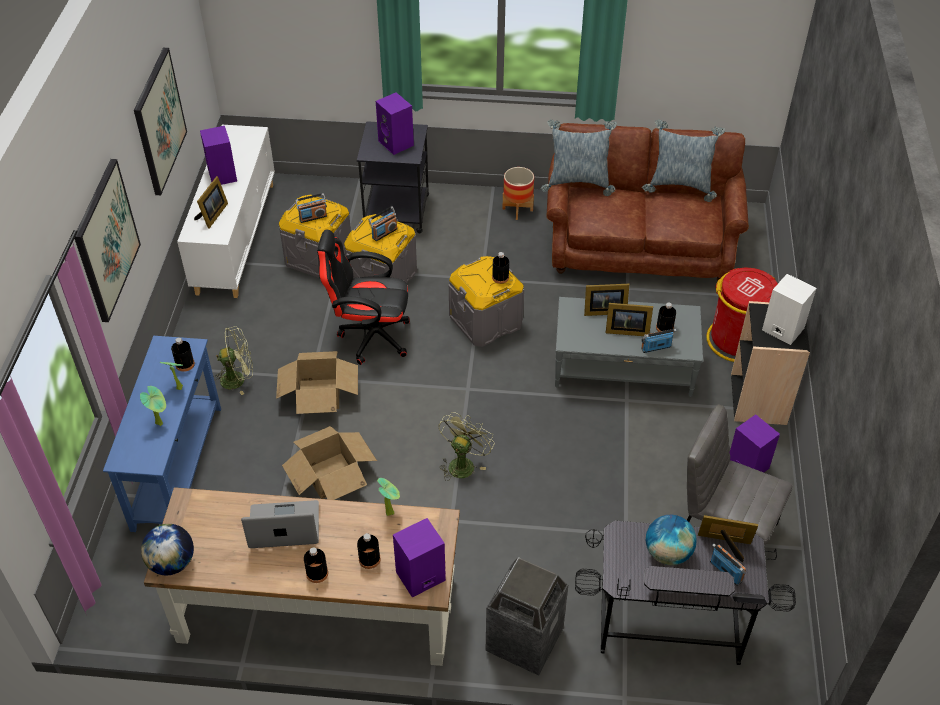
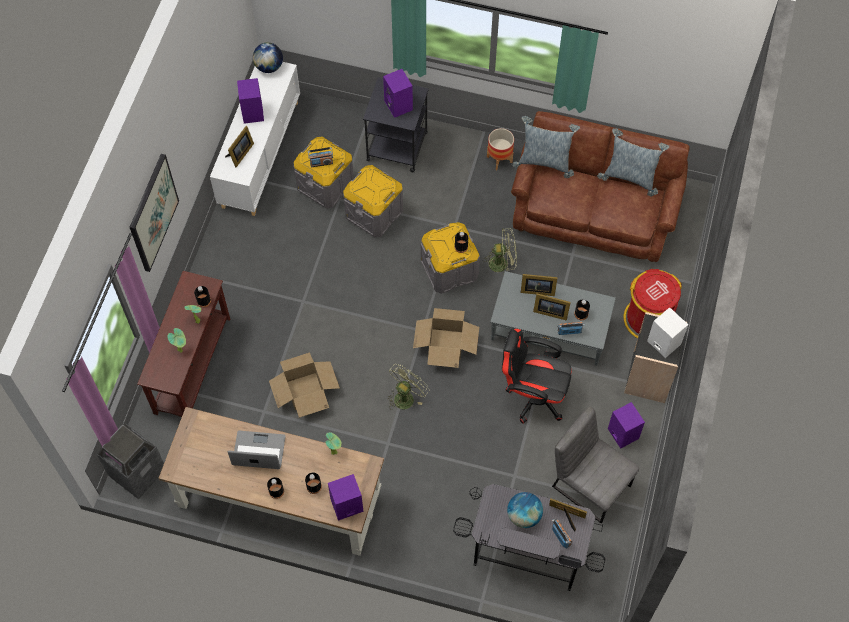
camera: 10 degrees right, 15 degrees up
blue console table [103,336,221,532] -> brown console table [137,271,230,417]
picture [134,48,187,195] -> none
globe [141,524,194,575] -> globe moved to [253,43,283,73]
green fan [213,326,253,395] -> green fan moved to [483,228,517,276]
cardboard box [276,351,358,414] -> cardboard box moved to [413,308,479,368]
black office chair [317,230,410,365] -> black office chair moved to [502,329,572,424]
radio [369,206,397,241] -> none
trash can [486,557,568,676] -> trash can moved to [97,423,164,499]

